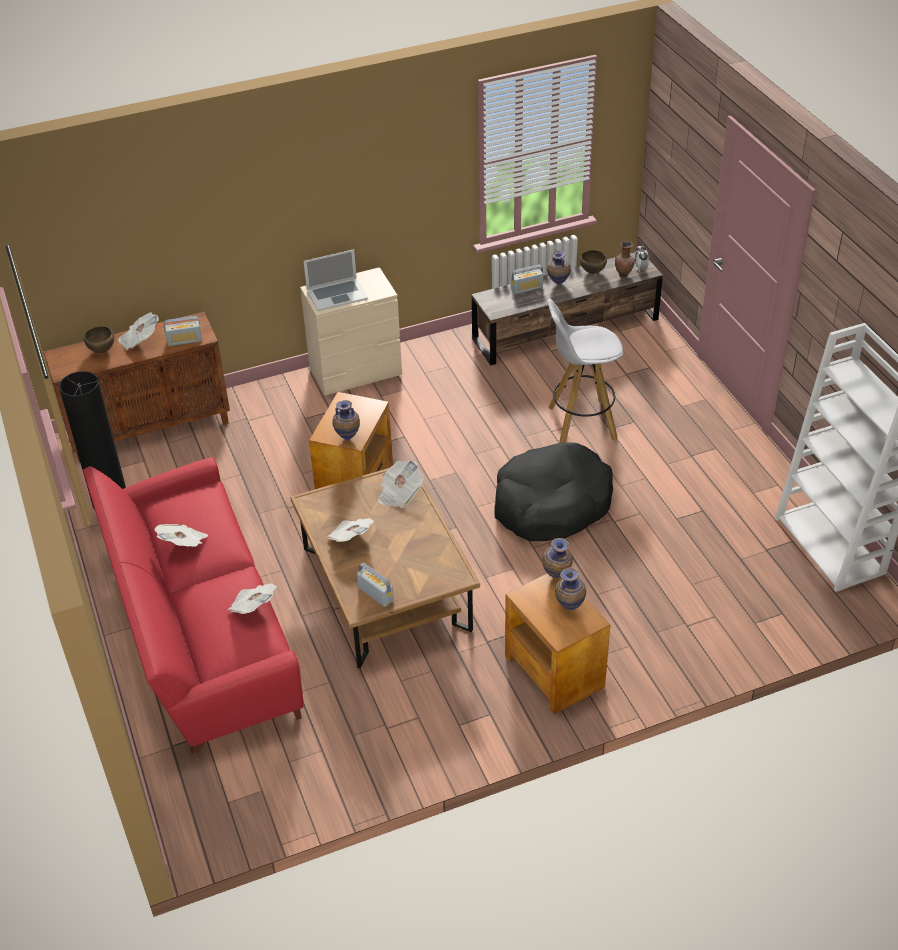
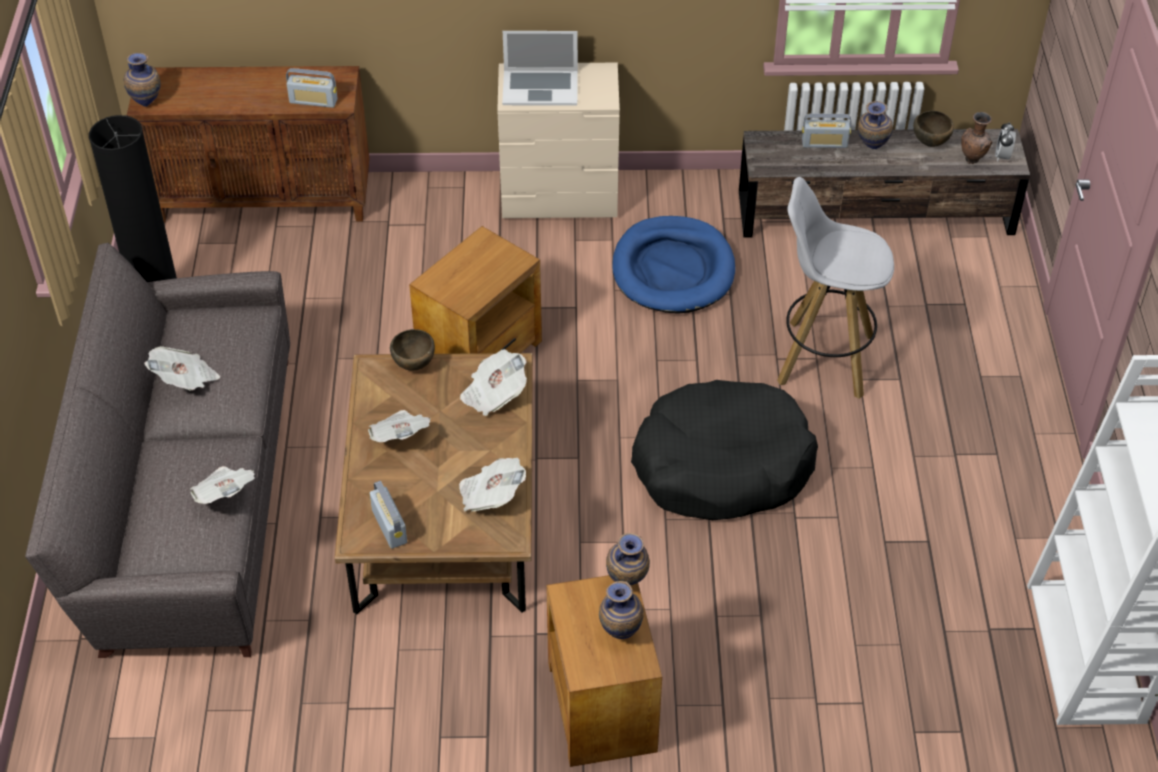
camera: 20 degrees right, 5 degrees up
brown bowl [83,326,114,353] -> brown bowl moved to [390,329,435,371]
red sofa [83,457,304,754] -> grey sofa [25,243,290,658]
newspaper [118,312,159,350] -> newspaper moved to [459,458,526,511]
vase [333,400,360,440] -> vase moved to [124,53,161,107]
none -> blue dog bed [612,216,735,313]

